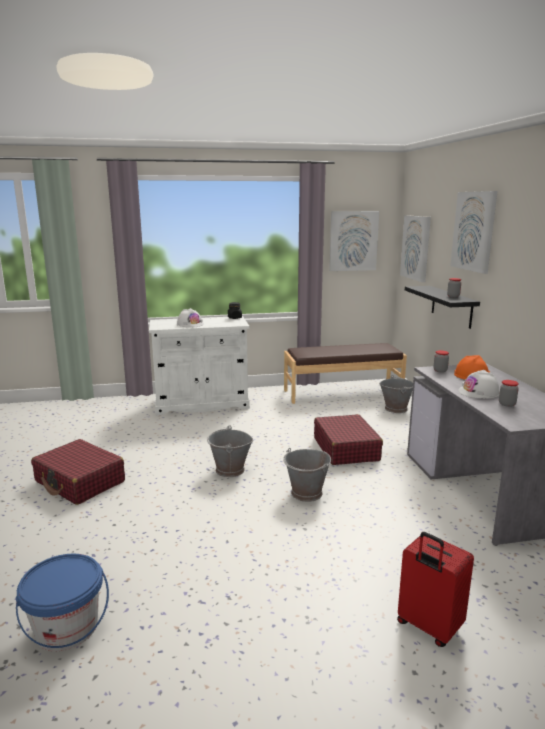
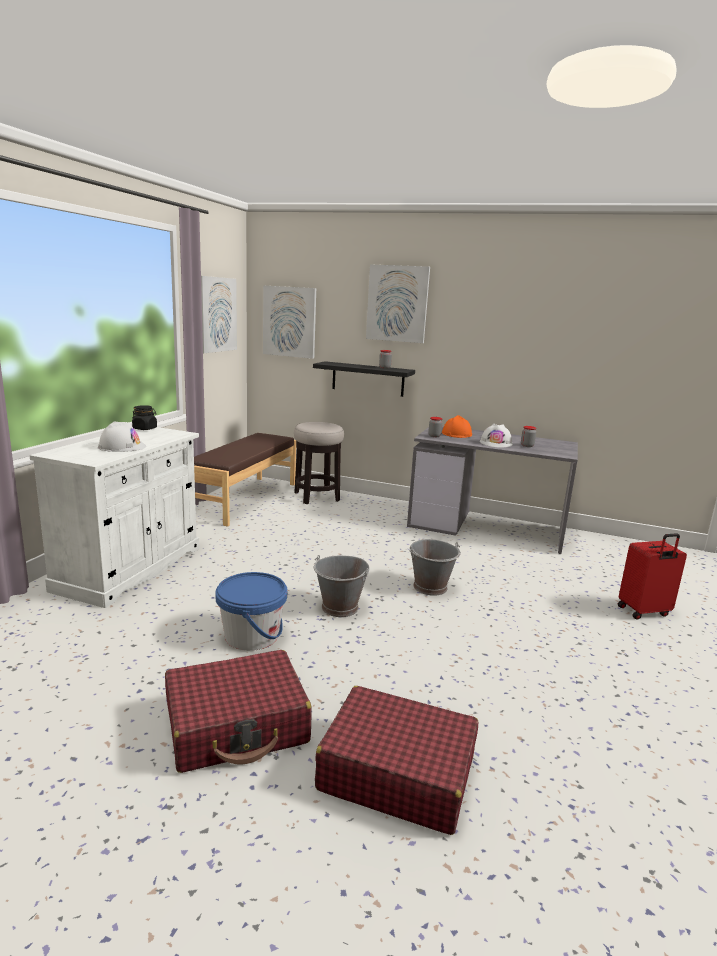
camera: 60 degrees left, 0 degrees up
blue bucket [16,554,109,651] -> blue bucket moved to [215,572,287,651]
red suitcase [314,414,383,465] -> red suitcase moved to [315,686,478,835]
grey bucket [379,375,413,413] -> stool [294,422,344,504]

